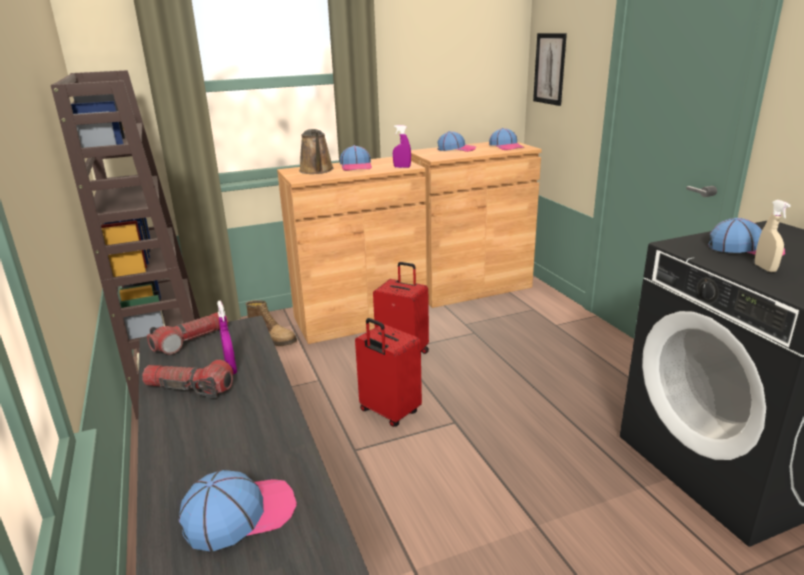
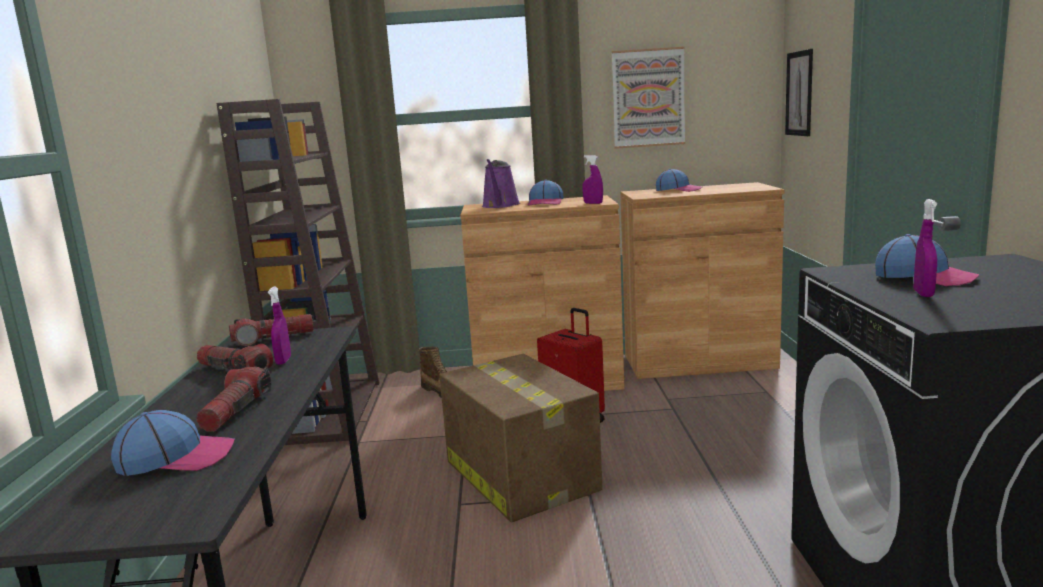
camera: 20 degrees right, 10 degrees down
brown watering can [299,129,334,174] -> purple watering can [482,159,520,208]
red suitcase [355,318,422,427] -> cardboard box [439,354,603,522]
cap [489,128,524,150] -> none
beige spray bottle [755,200,791,272] -> purple spray bottle [914,199,937,297]
none -> flashlight [196,367,272,432]
none -> picture [612,47,685,149]

